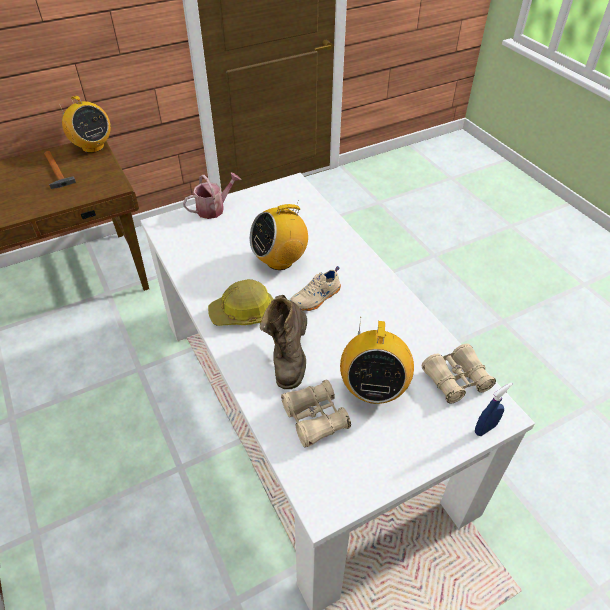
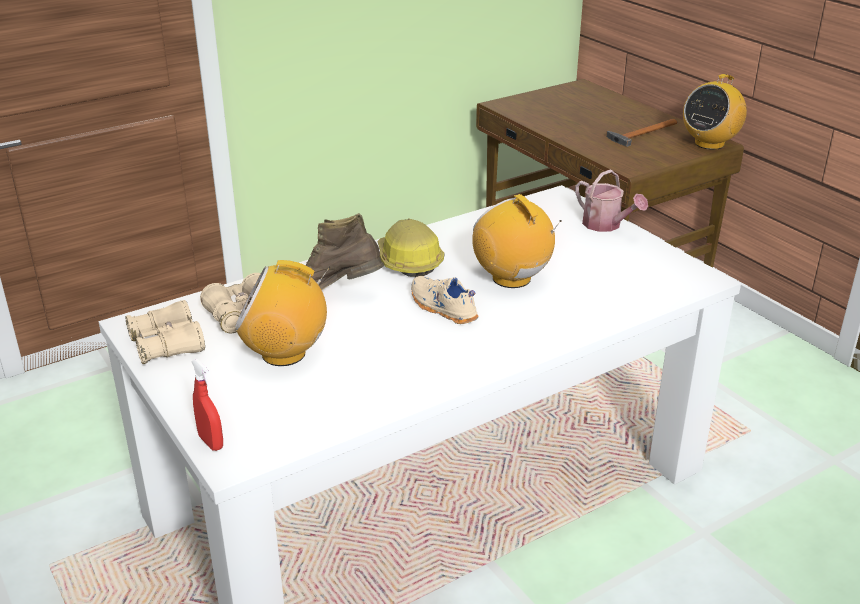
camera: 85 degrees right, 15 degrees down
beige binoculars [422,344,496,404] -> beige binoculars moved to [125,300,205,364]
blue spray bottle [475,382,512,436] -> red spray bottle [191,359,223,451]

